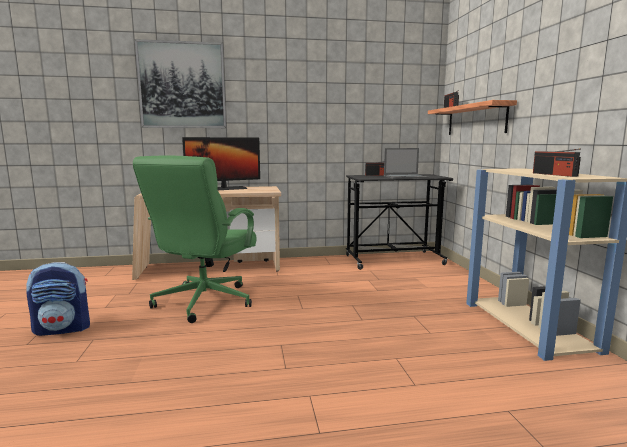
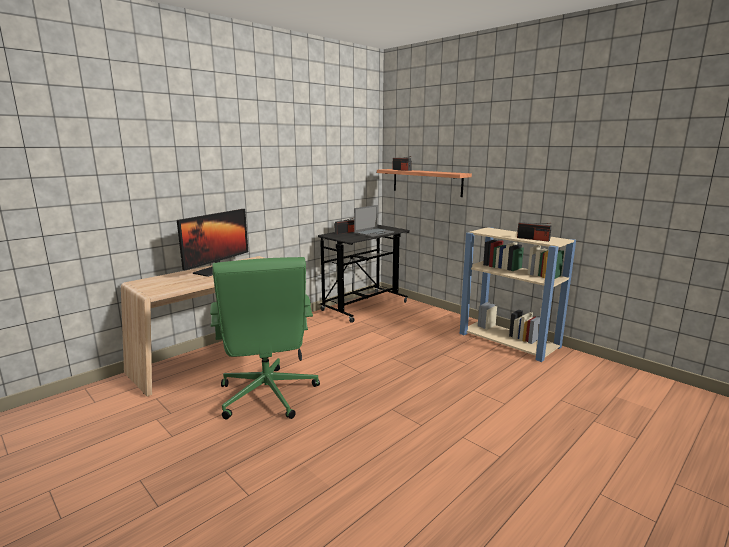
camera: 35 degrees left, 5 degrees up
backpack [26,262,90,336] -> none
picture [135,39,226,128] -> none

